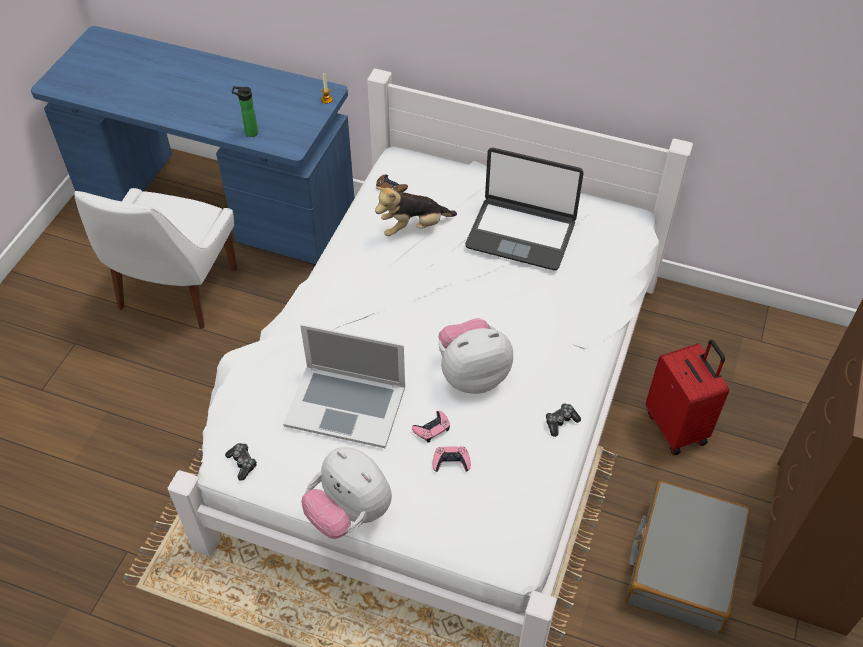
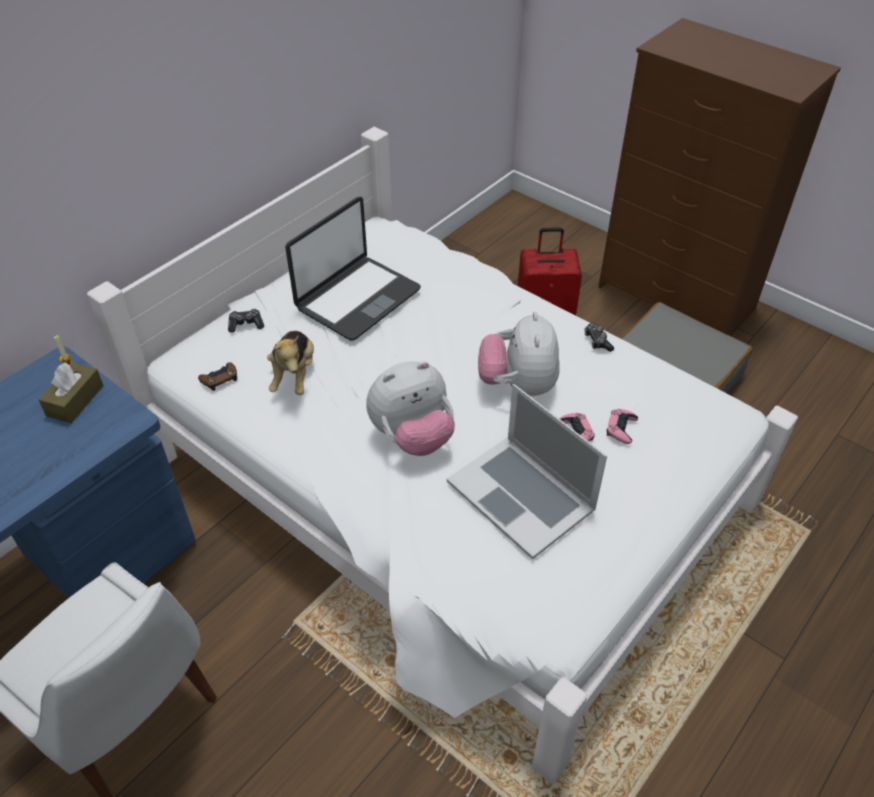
camera: 70 degrees left, 5 degrees down
game controller [225,443,257,481] -> game controller moved to [228,309,264,333]
bottle [232,86,258,137] -> none
laptop [283,324,405,448] -> laptop turned 105 degrees clockwise [447,384,607,560]
plush toy [301,447,392,539] -> plush toy moved to [367,361,455,456]
none -> brown tissue box [39,362,104,423]

